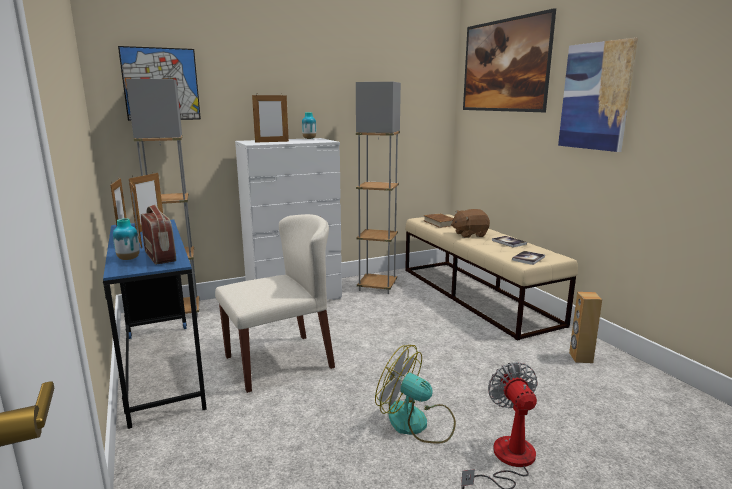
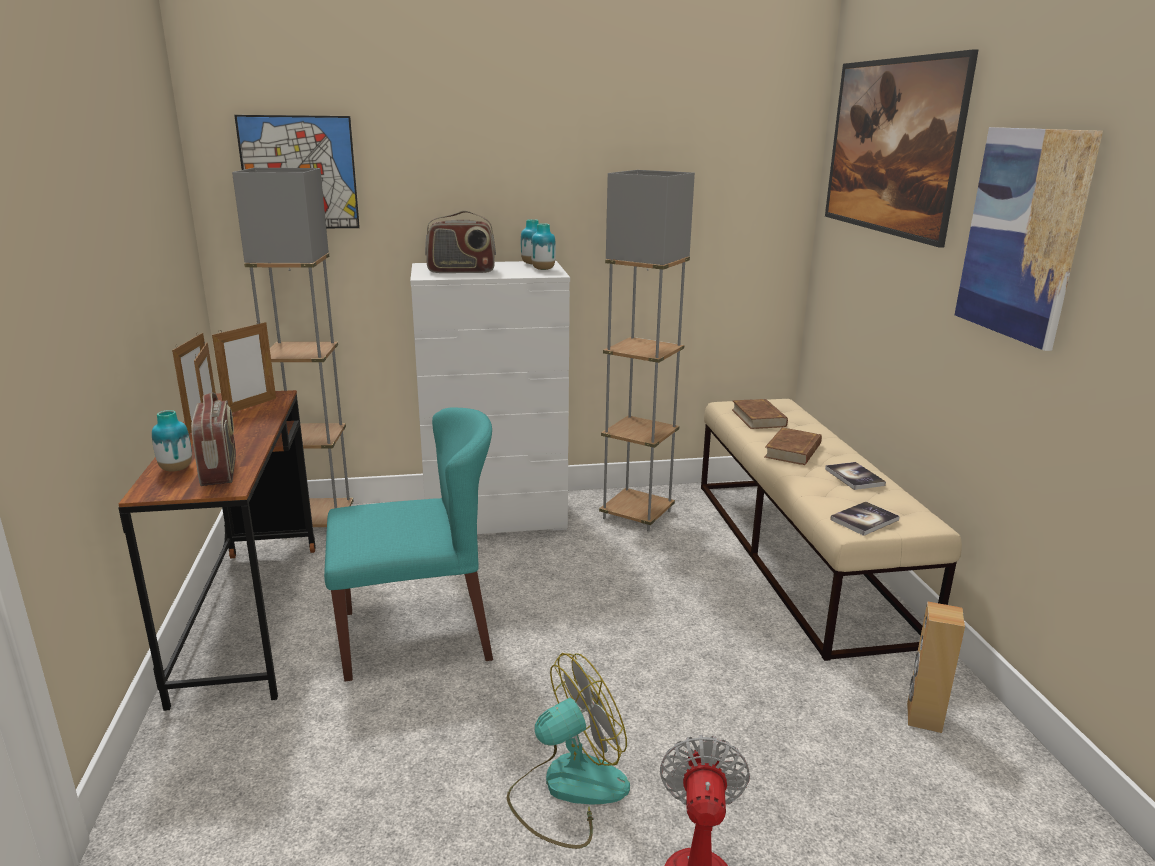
camera: 15 degrees right, 5 degrees up
blue desk [103,219,207,429] -> brown desk [118,390,316,711]
beige chair [215,214,335,393] -> turquoise chair [324,407,493,682]
picture frame [252,94,289,143] -> radio [425,211,496,273]
fan [375,345,456,444] -> fan turned 105 degrees clockwise [507,653,630,849]
brown plush toy [451,209,490,238] -> brown book [764,427,822,465]
none -> vase [531,223,556,270]

